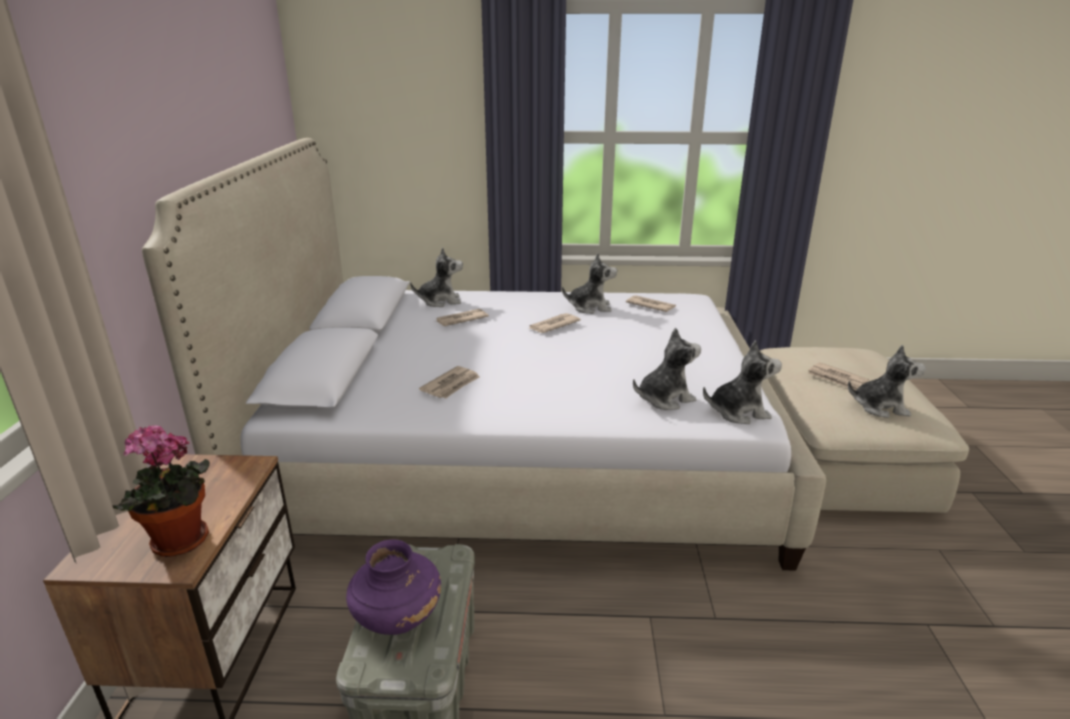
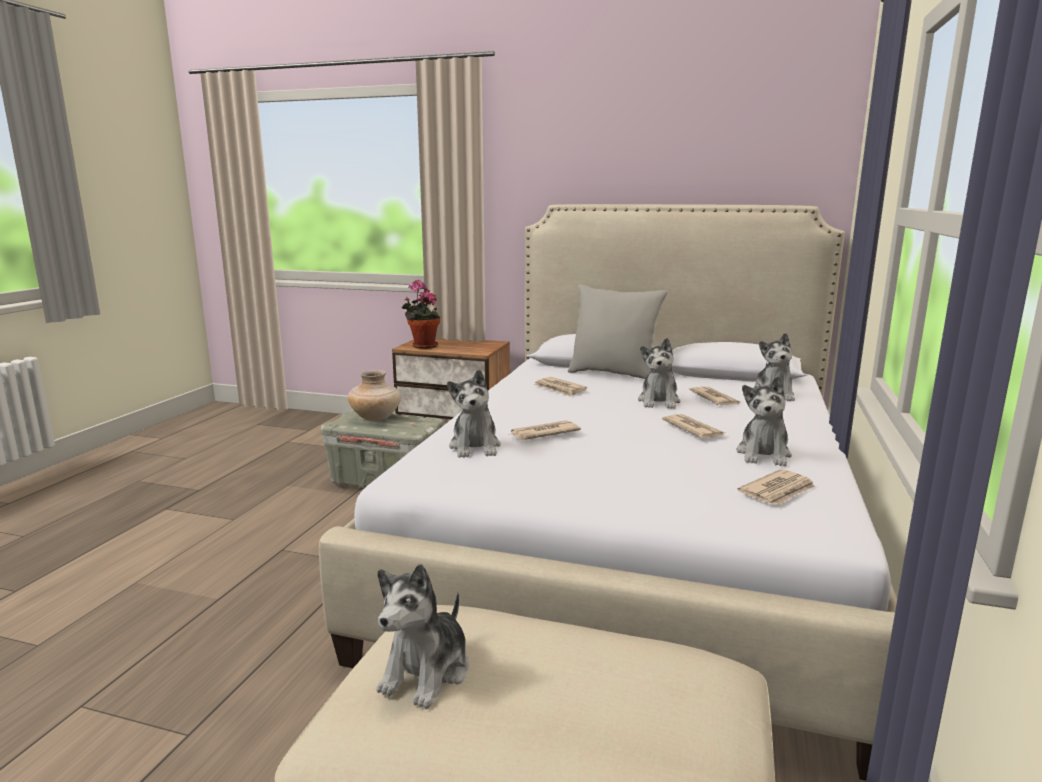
camera: 105 degrees right, 10 degrees down
purple vase [346,539,441,635] -> beige vase [348,370,401,421]
plush toy [703,340,782,424] -> plush toy moved to [638,338,680,409]
newspaper [808,362,869,390] -> newspaper moved to [508,420,581,440]
none -> grey pillow [568,284,668,379]

